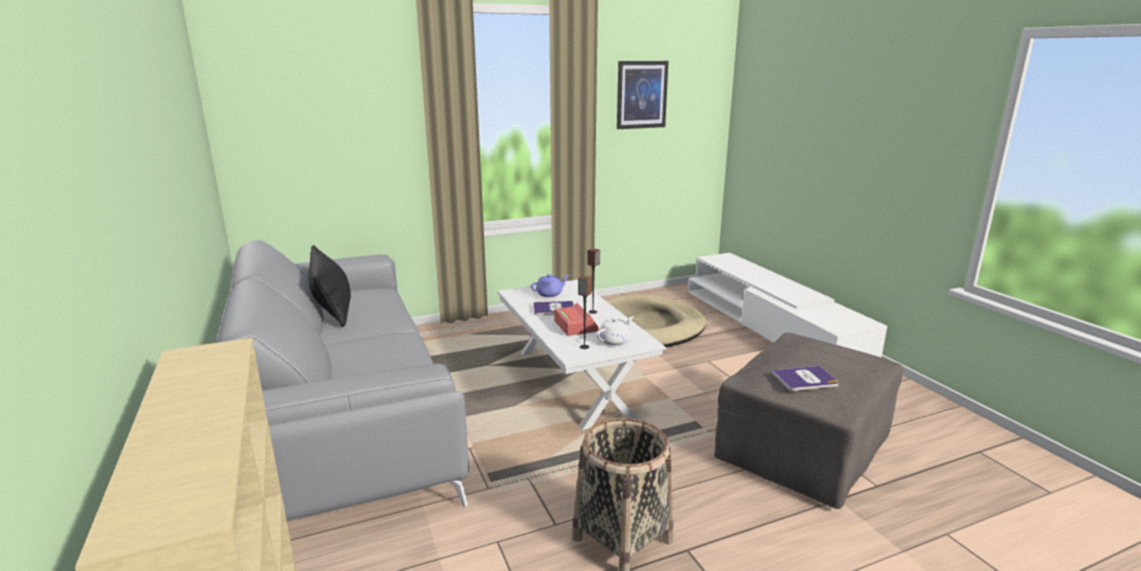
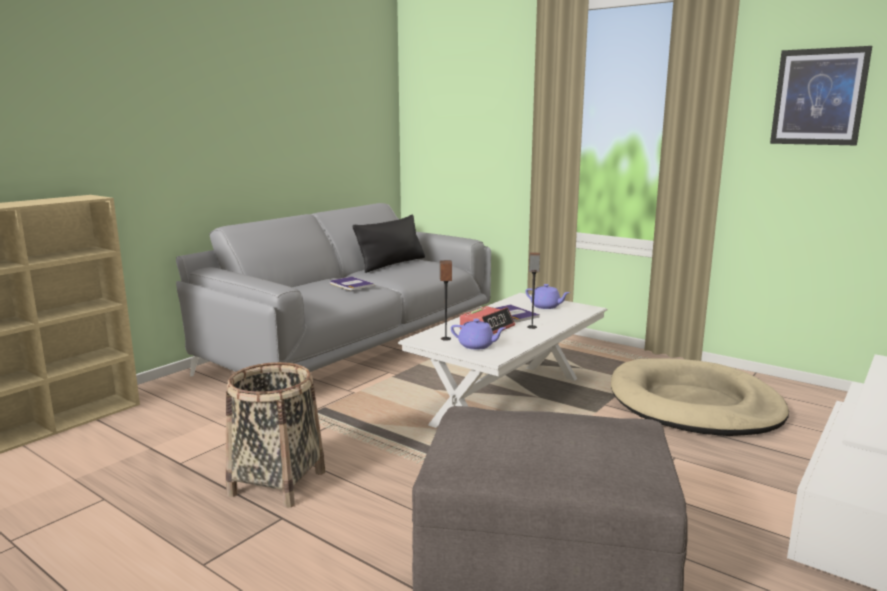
camera: 60 degrees right, 5 degrees down
white teapot [596,316,634,346] -> purple teapot [451,319,506,350]
book [772,366,839,391] -> book moved to [330,277,374,290]

